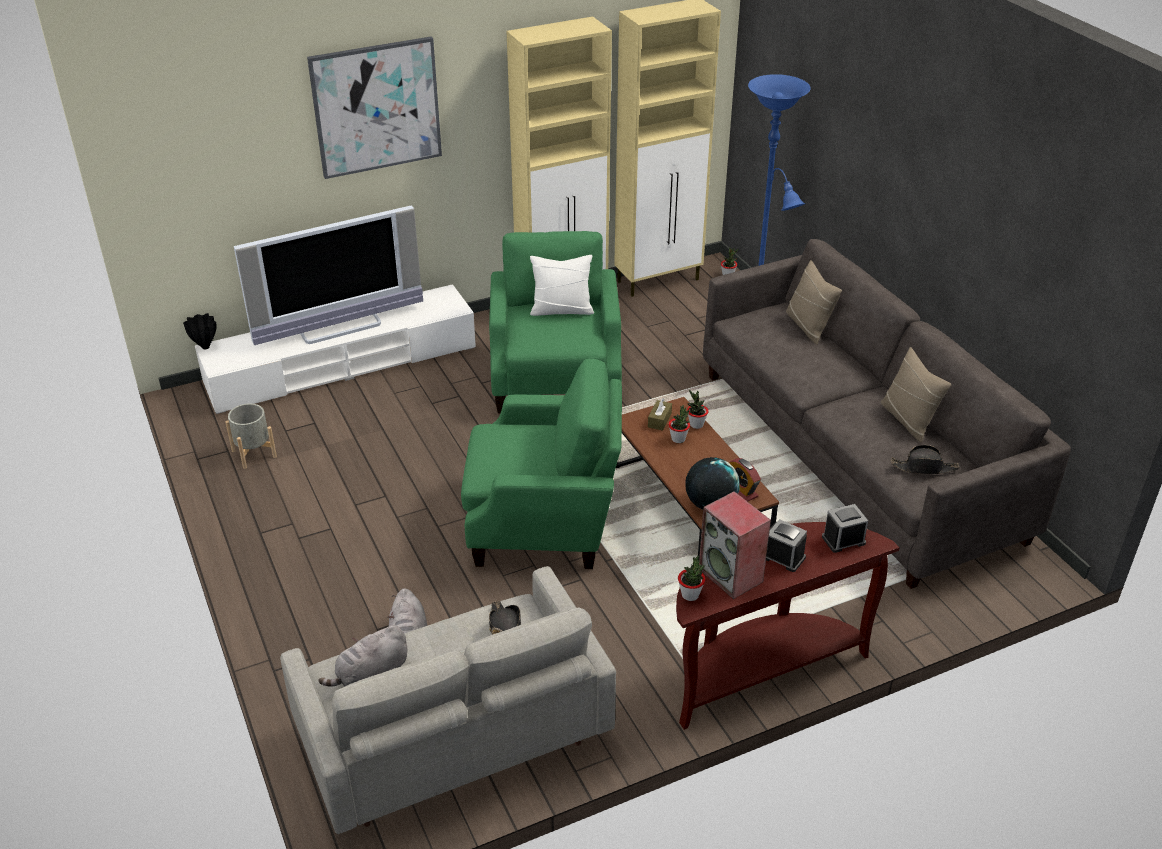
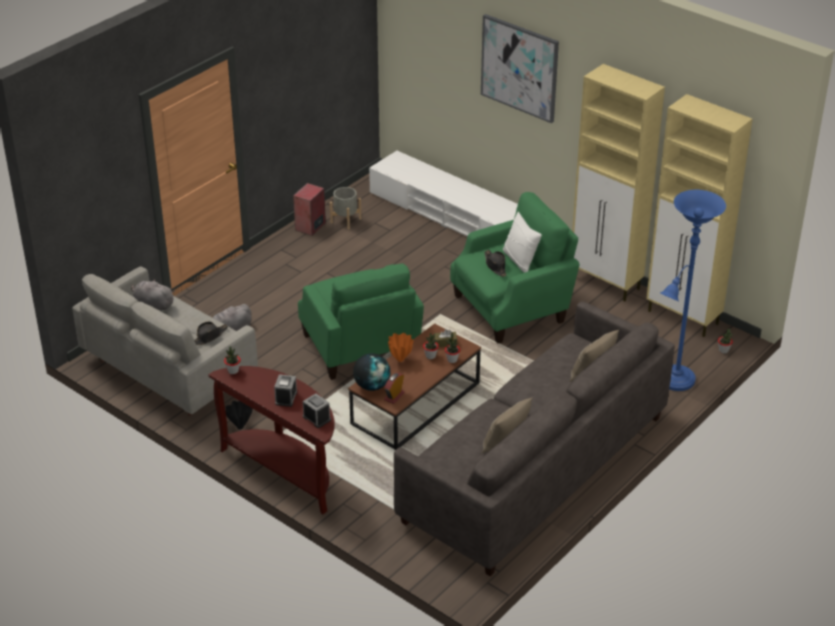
camera: 65 degrees right, 0 degrees up
black vase [183,313,217,349] -> black vase moved to [225,401,253,430]
television [234,205,423,345] -> none
speaker [699,491,771,599] -> speaker moved to [293,183,326,236]
black hat [891,445,960,474] -> black hat moved to [485,250,506,277]
none -> orange vase [388,333,414,362]

